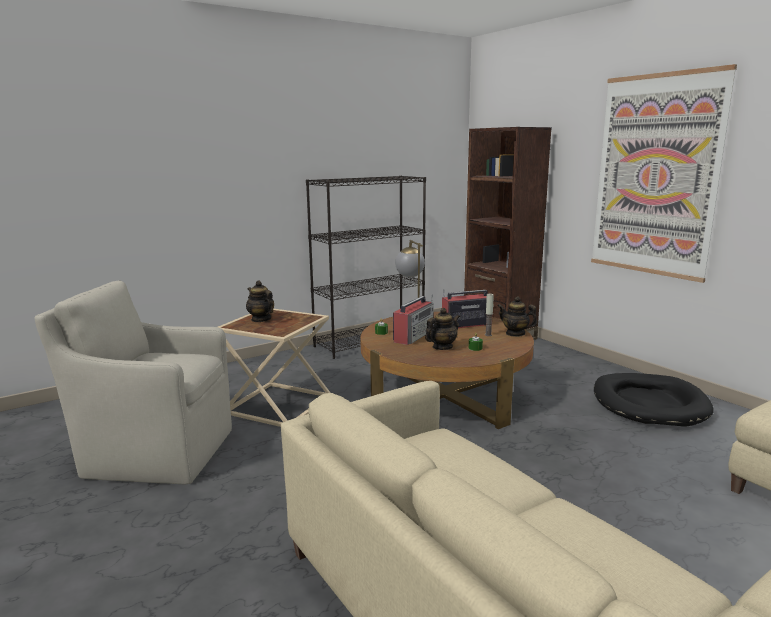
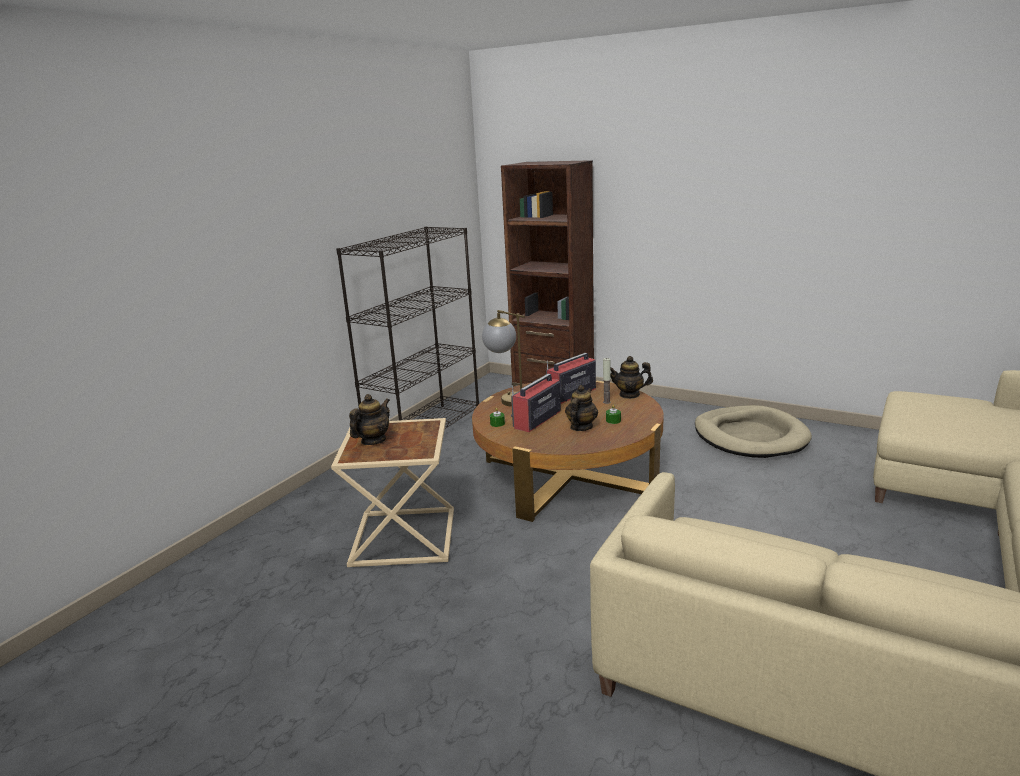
camera: 25 degrees left, 5 degrees up
beige armchair [35,280,232,484] -> none
teapot [246,281,274,322] -> teapot turned 105 degrees clockwise [349,394,390,445]
radio [393,295,434,345] -> radio turned 150 degrees counterclockwise [511,374,561,432]
picture [591,64,737,283] -> none
black dog bed [594,373,713,427] -> beige dog bed [695,405,812,458]

